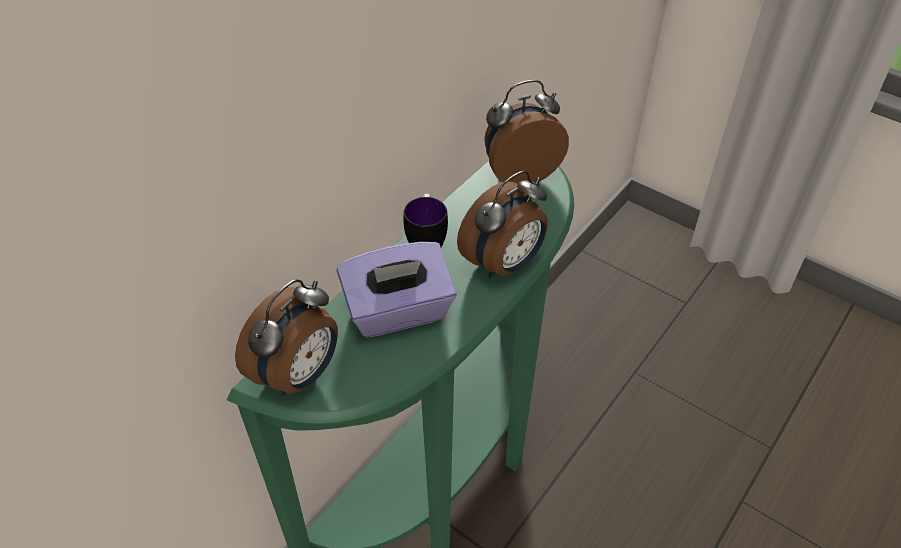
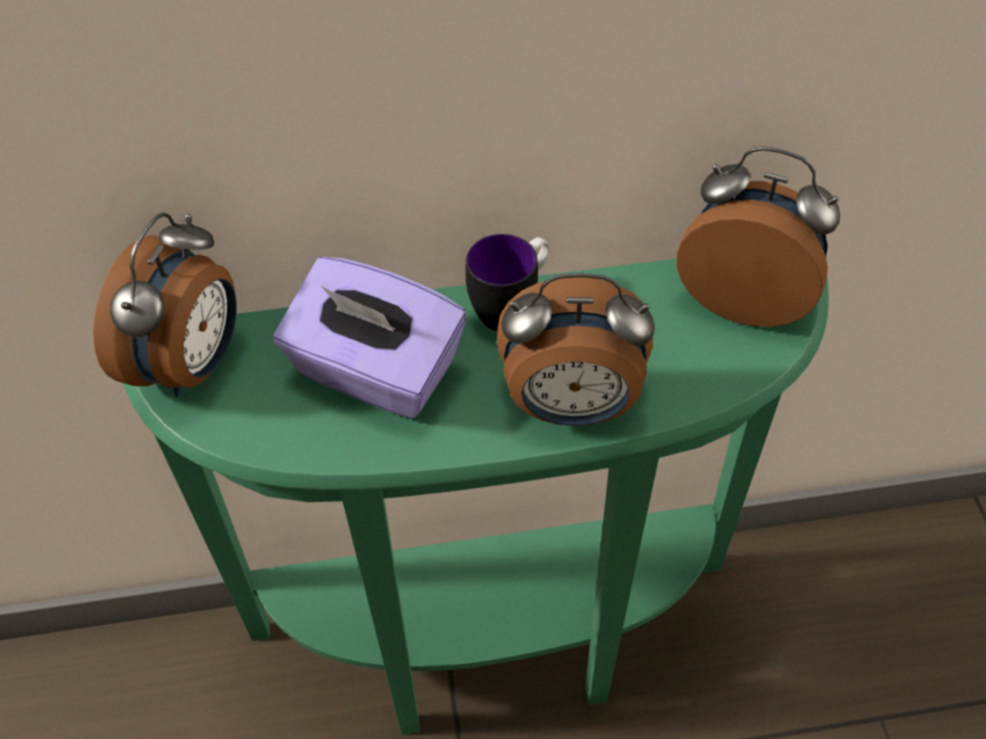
camera: 45 degrees right, 5 degrees up
alarm clock [235,279,338,396] -> alarm clock turned 60 degrees counterclockwise [93,212,237,397]

